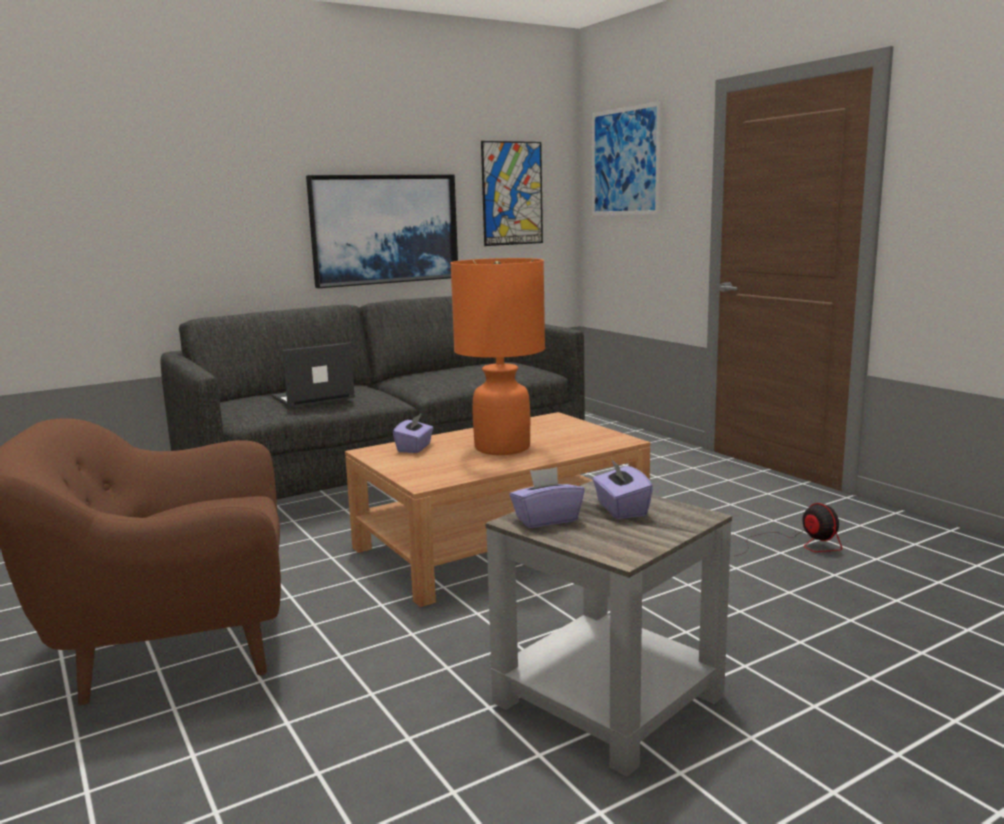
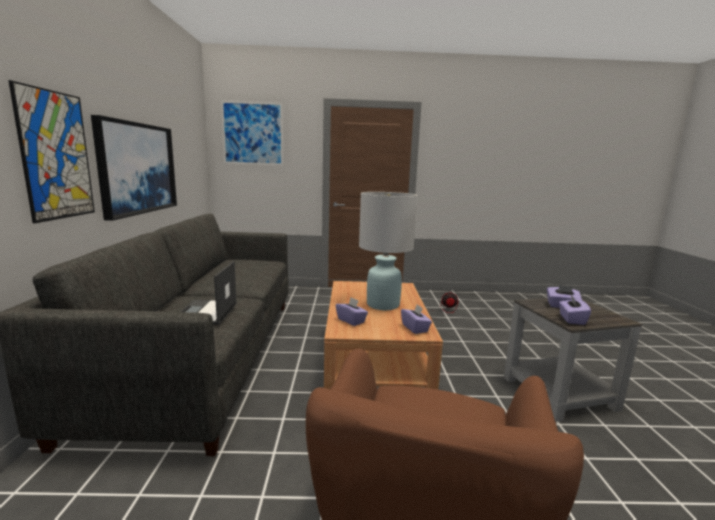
camera: 60 degrees left, 0 degrees up
orange table lamp [450,258,545,455] -> white table lamp [359,192,417,310]
picture [481,141,543,246] -> picture moved to [8,80,95,223]
none -> purple tissue box [401,304,432,334]

